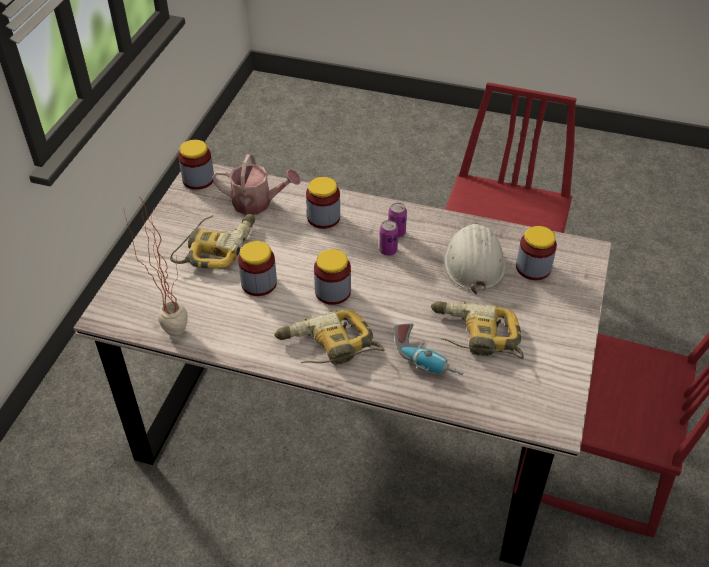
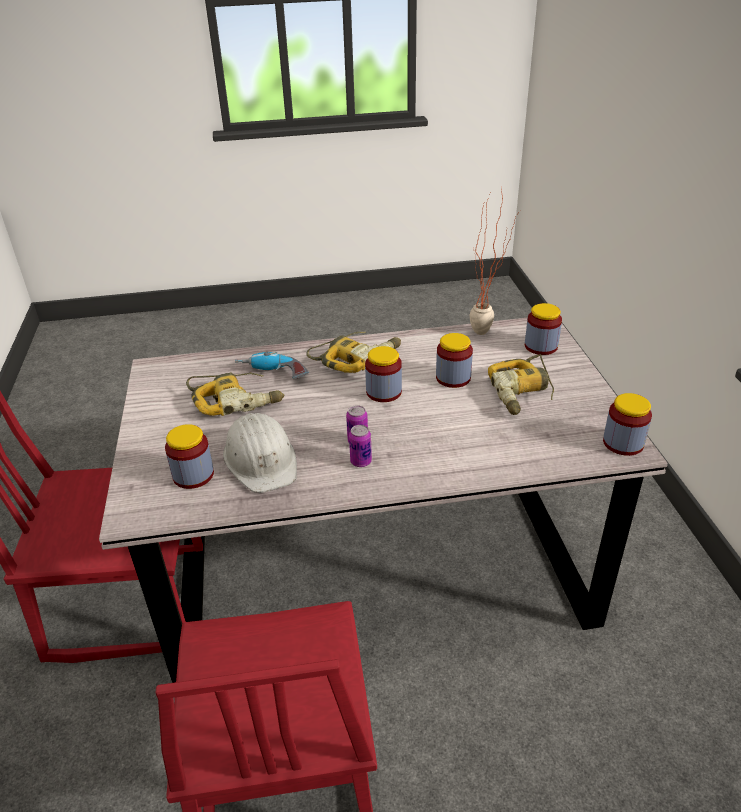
camera: 155 degrees right, 10 degrees down
watering can [212,154,300,215] -> none
jar [306,177,340,229] -> jar moved to [525,303,562,355]

